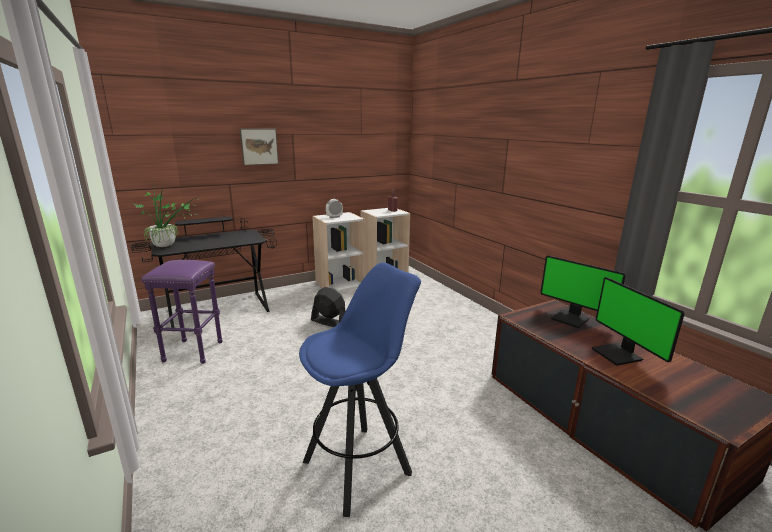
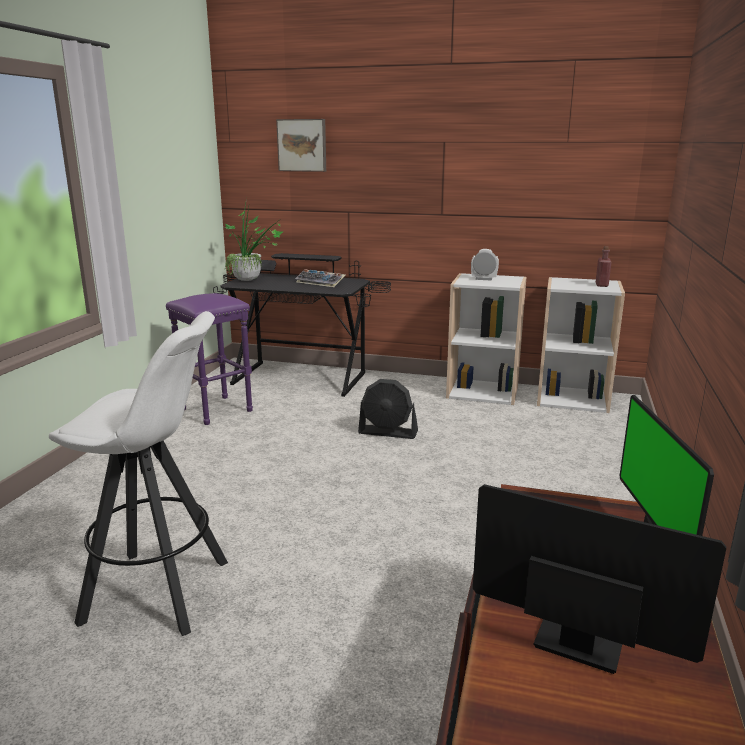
camera: 45 degrees right, 0 degrees up
picture [239,128,279,165] -> picture moved to [276,119,326,172]
blue stool [299,263,421,517] -> white stool [49,311,228,636]
black fan [311,287,346,327] -> black fan turned 120 degrees clockwise [358,379,418,439]
monitor [592,277,685,366] -> monitor turned 90 degrees clockwise [473,484,726,674]
none -> keyboard [295,269,346,287]

